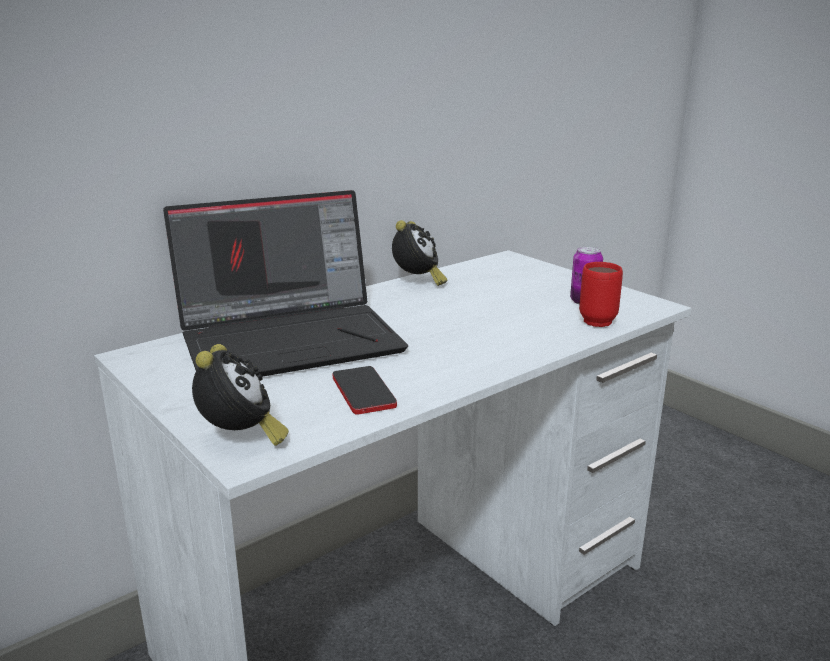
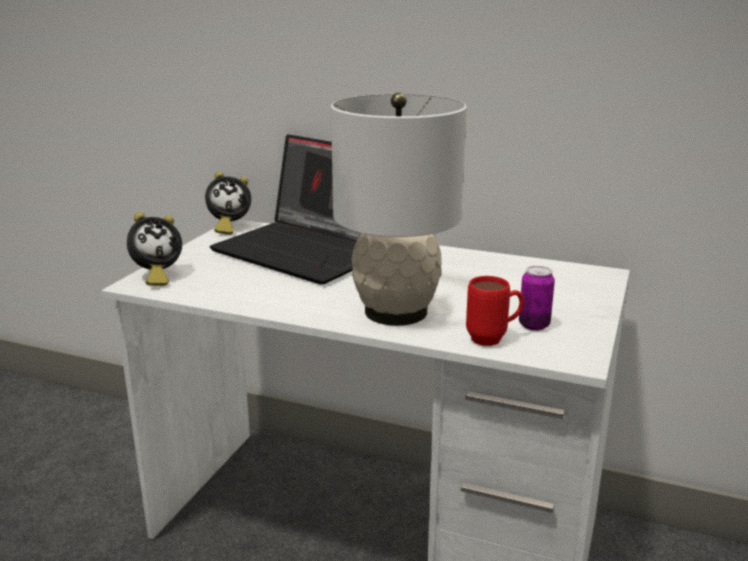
camera: 60 degrees right, 0 degrees up
phone [333,366,397,415] -> none
alarm clock [392,220,448,286] -> alarm clock moved to [205,172,251,235]
none -> white table lamp [331,93,467,326]

